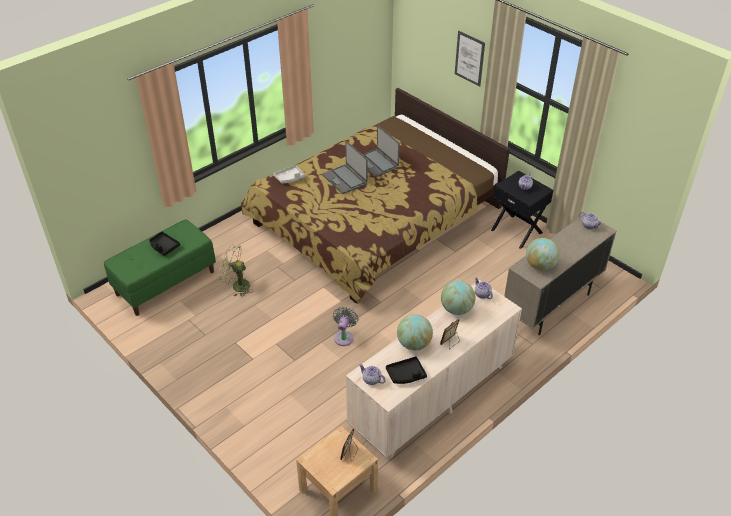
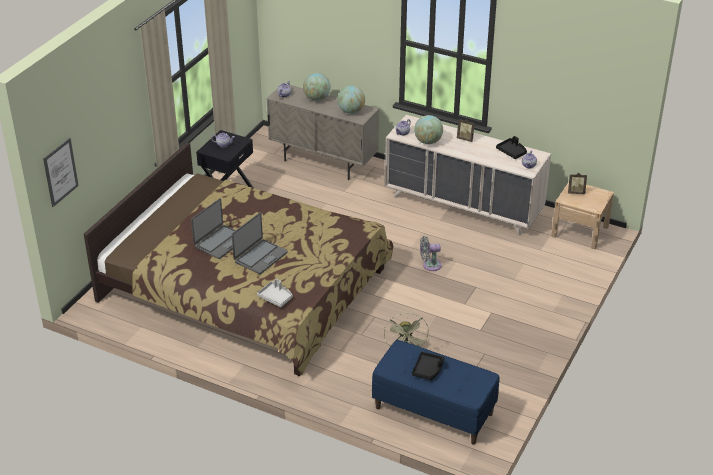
camera: 110 degrees left, 5 degrees down
green bench [104,219,216,316] -> blue bench [372,340,500,445]
globe [397,314,433,350] -> globe moved to [303,73,331,101]
picture [455,31,485,87] -> picture moved to [43,138,79,207]

